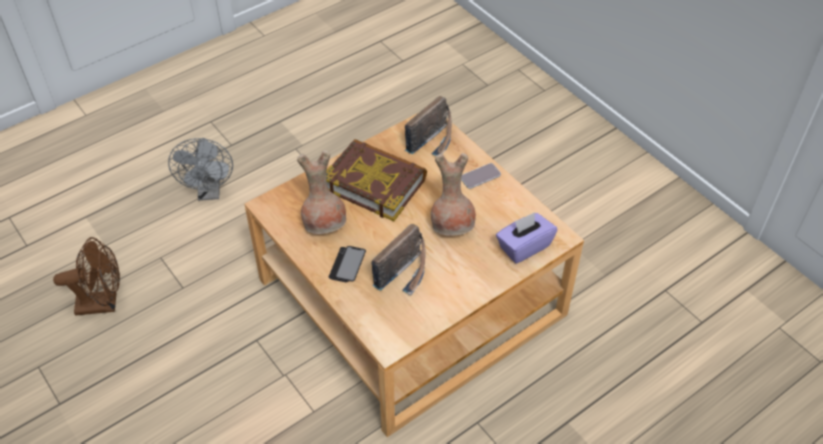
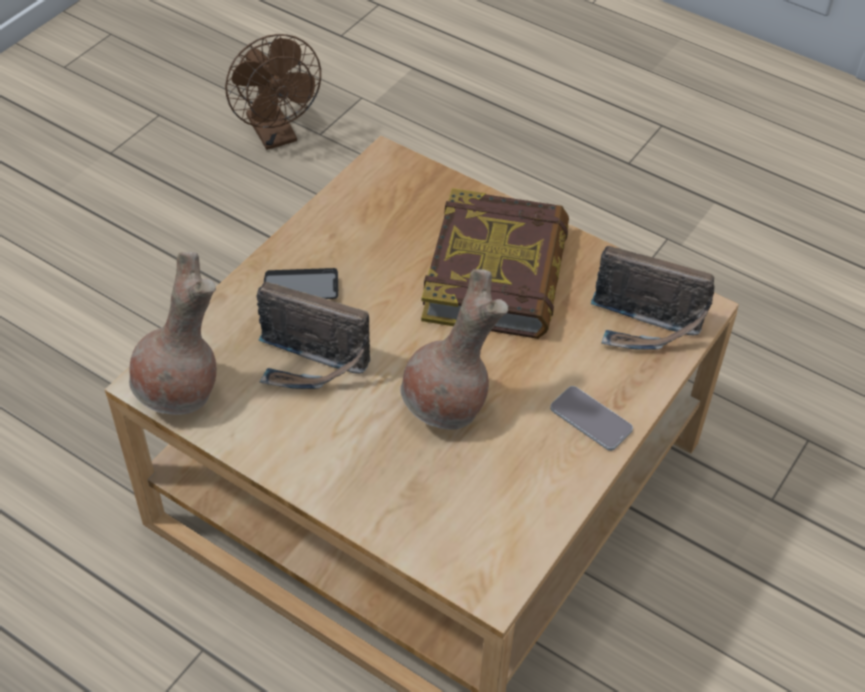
camera: 70 degrees right, 0 degrees up
grey fan [168,138,233,201] -> none
brown vase [297,150,346,234] -> brown vase moved to [129,252,217,415]
purple tissue box [496,212,558,264] -> none

